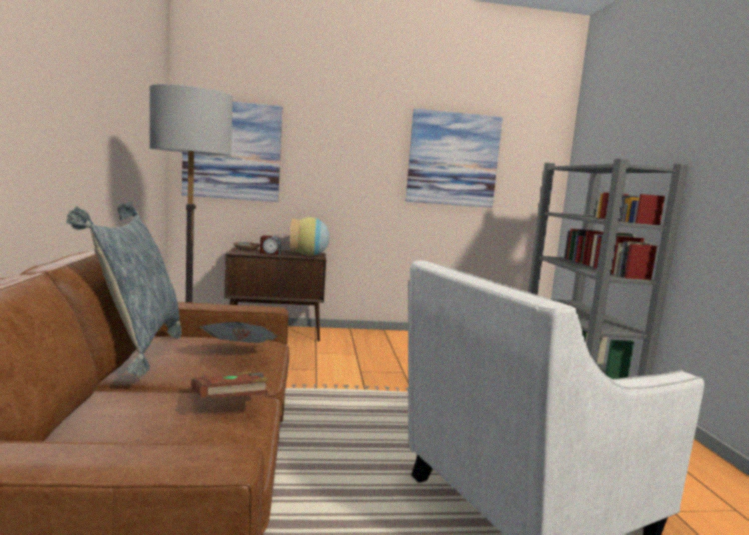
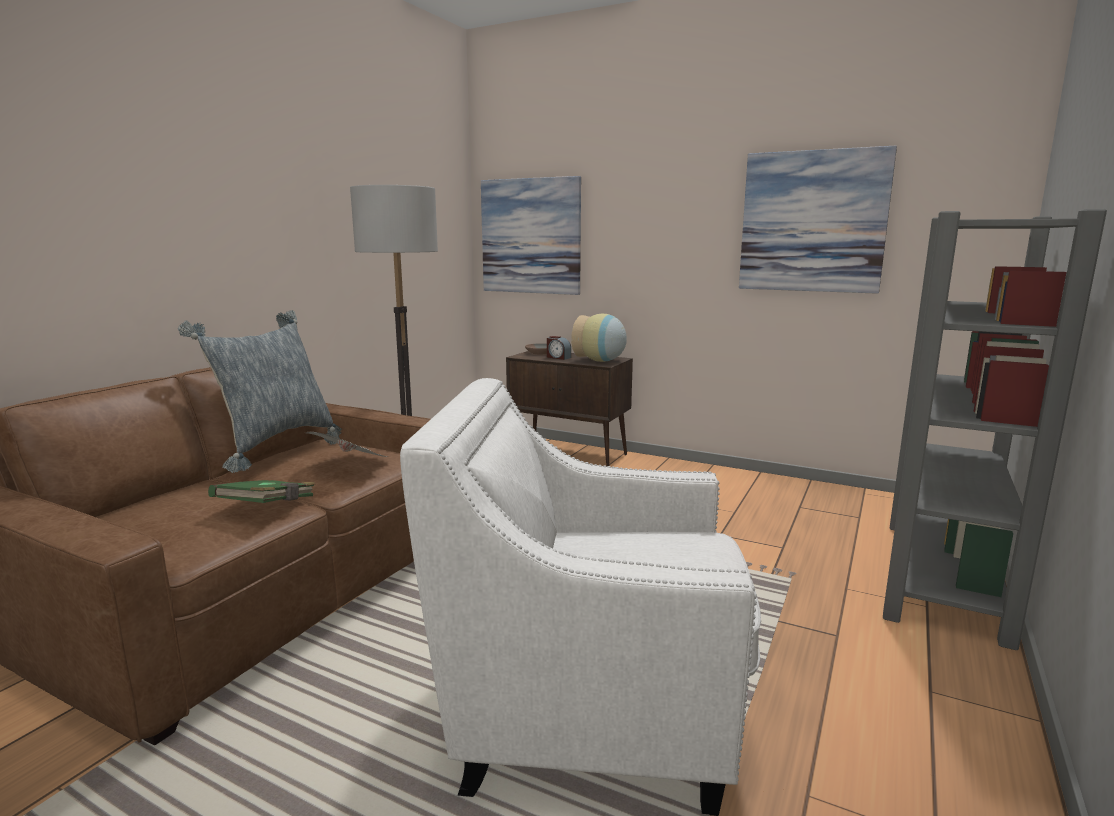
camera: 35 degrees right, 5 degrees up
brown book [191,372,268,399] -> green book [208,480,315,503]

